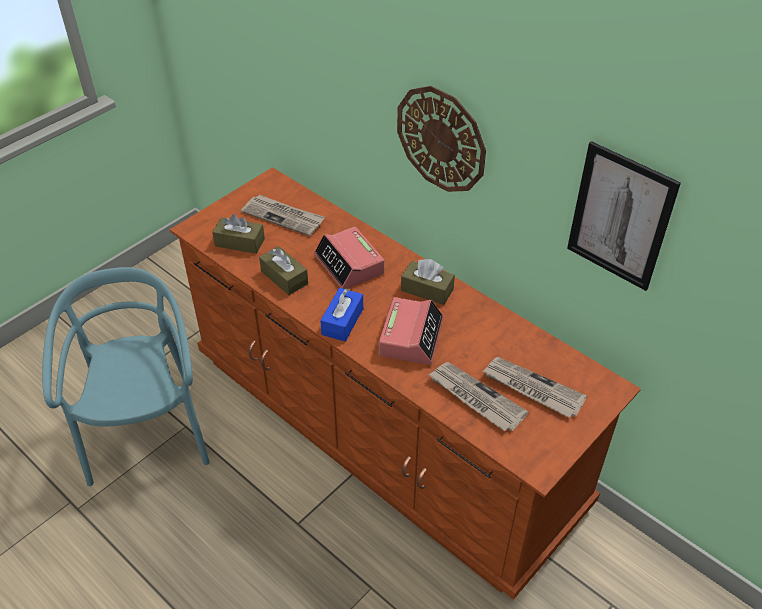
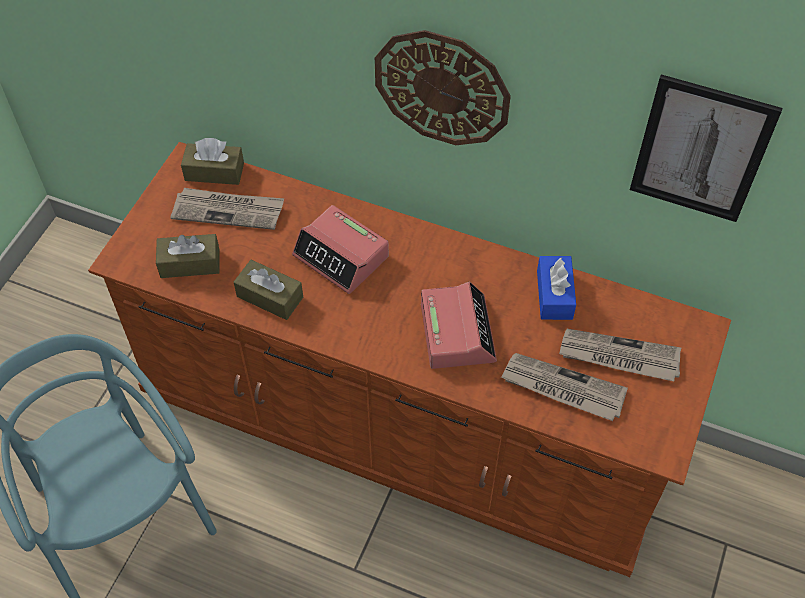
camera: 20 degrees left, 10 degrees up
blue tissue box [320,288,363,342] -> blue tissue box moved to [537,256,576,320]
brown tissue box [401,259,455,305] -> brown tissue box moved to [181,138,244,185]

